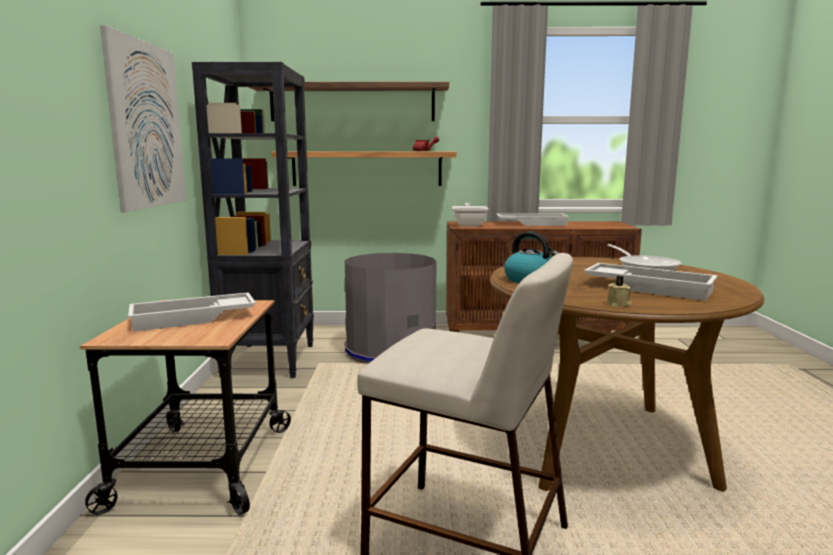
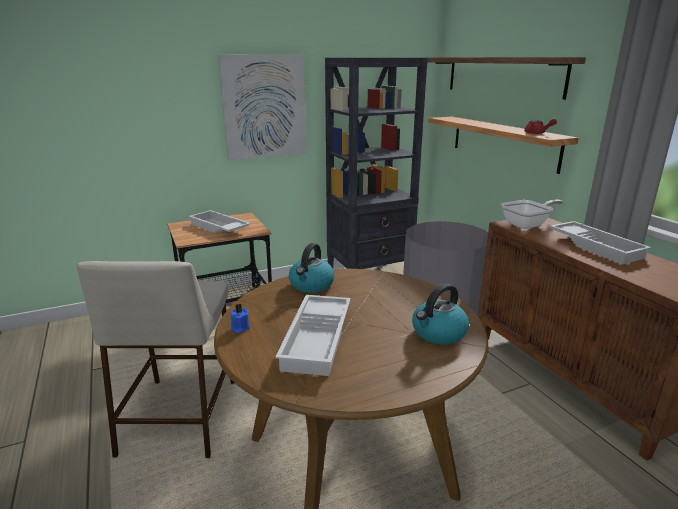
camera: 65 degrees right, 10 degrees up
frying pan [607,244,682,271] -> kettle [412,283,469,345]
beige candle [607,276,632,307] -> blue candle [231,304,250,333]

